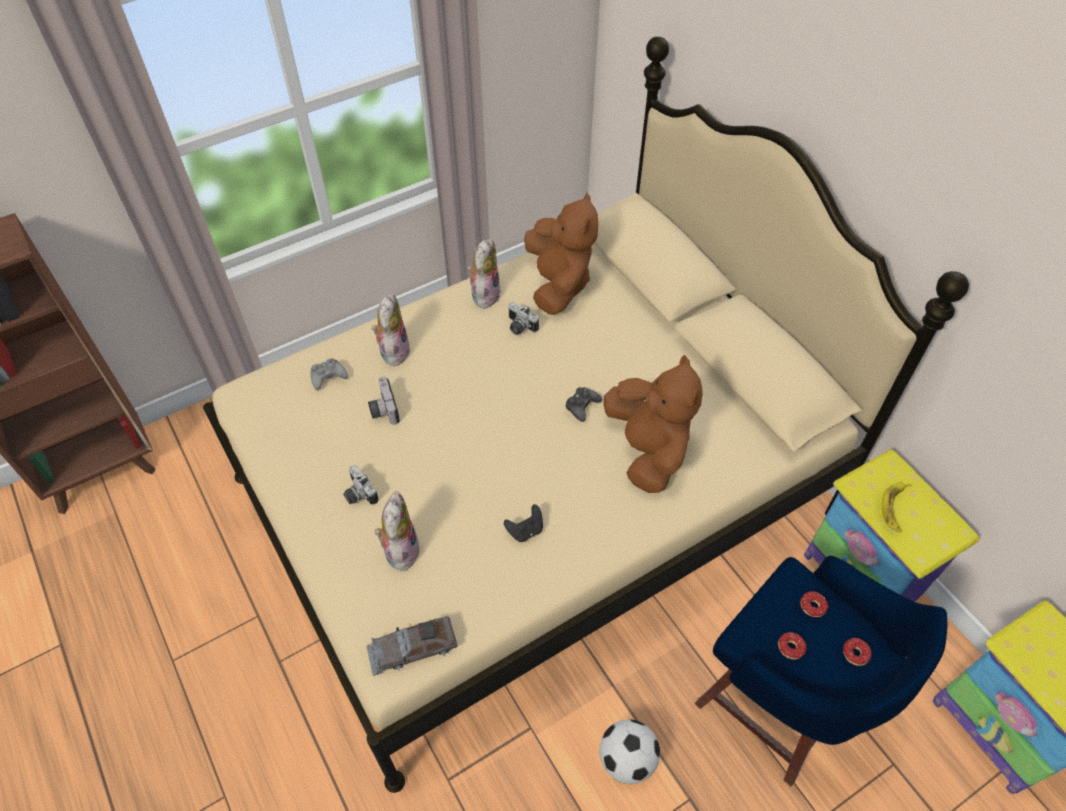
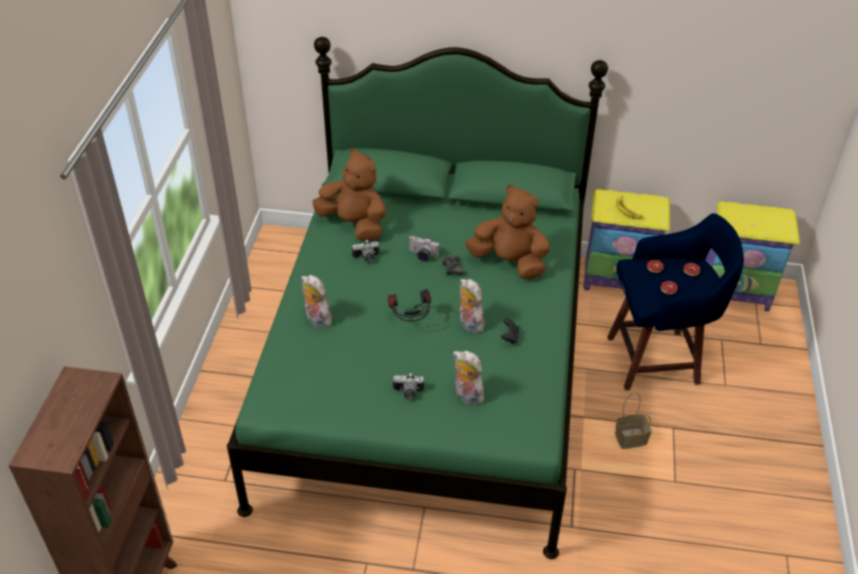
camera: 50 degrees left, 10 degrees down
beige bed [203,37,969,793] -> green bed [227,37,608,559]
grey game controller [310,359,348,390] -> none
grey toy car [367,616,458,676] -> none
camera [368,377,400,425] -> camera moved to [409,236,439,261]
plush toy [467,239,501,309] -> plush toy moved to [459,279,485,333]
football [599,719,660,784] -> basket [615,393,652,449]
none -> headphones [388,289,431,322]

